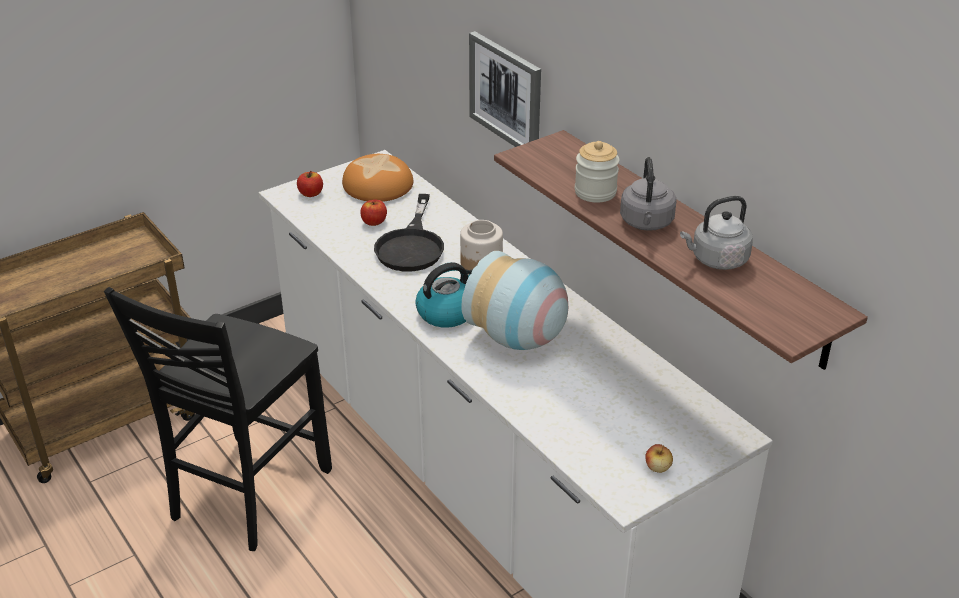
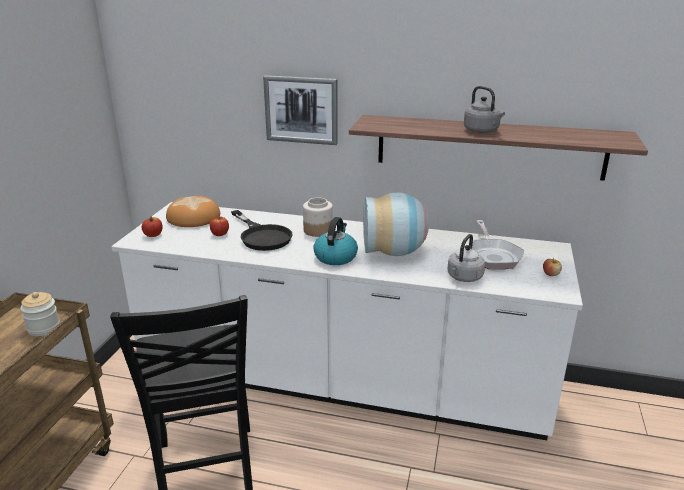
camera: 40 degrees left, 10 degrees down
jar [575,141,619,203] -> jar moved to [21,292,60,336]
grey kettle [680,196,753,270] -> grey kettle moved to [447,234,485,282]
none -> frying pan [472,220,524,269]

